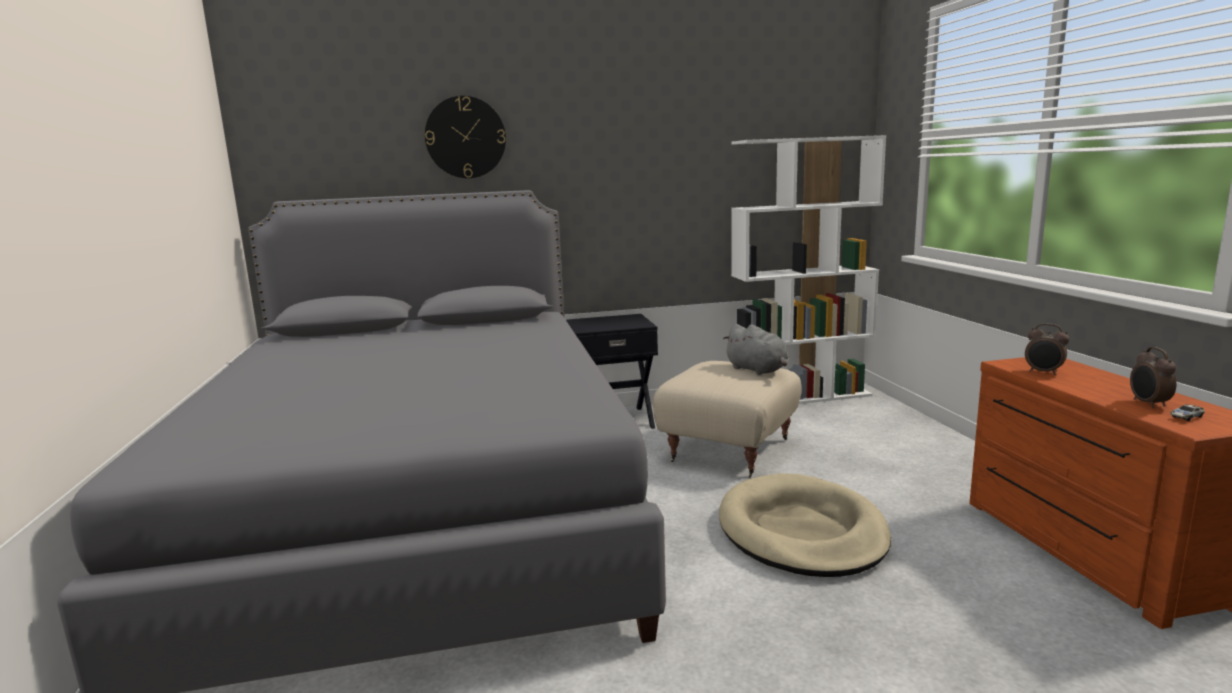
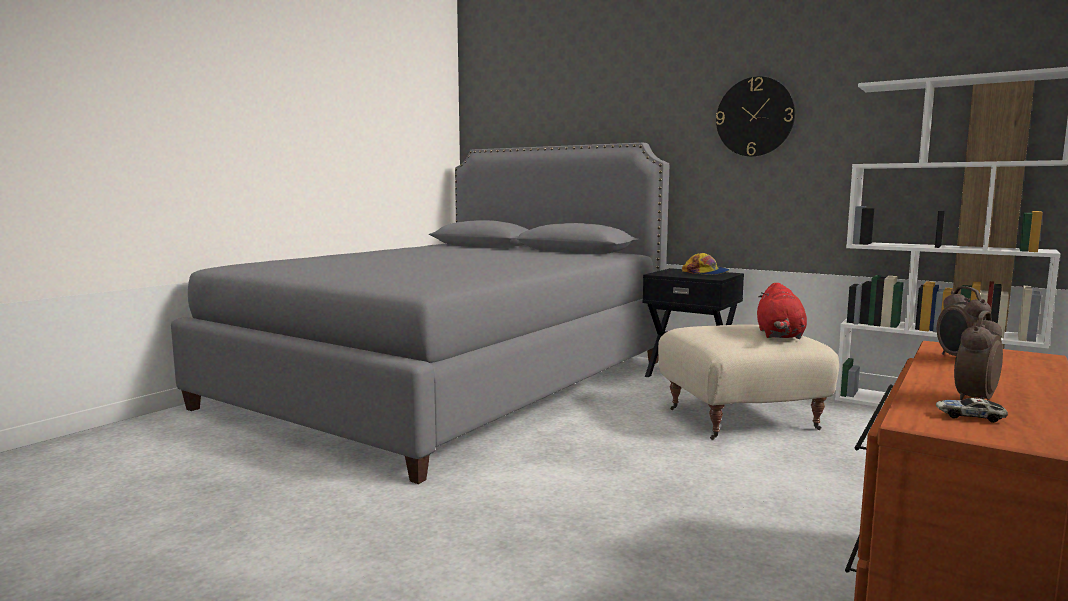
camera: 45 degrees right, 5 degrees down
wall clock [425,96,506,178] -> wall clock moved to [716,76,795,157]
beige dog bed [719,473,891,577] -> none
grey plush toy [723,324,788,375] -> red plush toy [757,283,807,339]
none -> cap [682,253,729,275]

